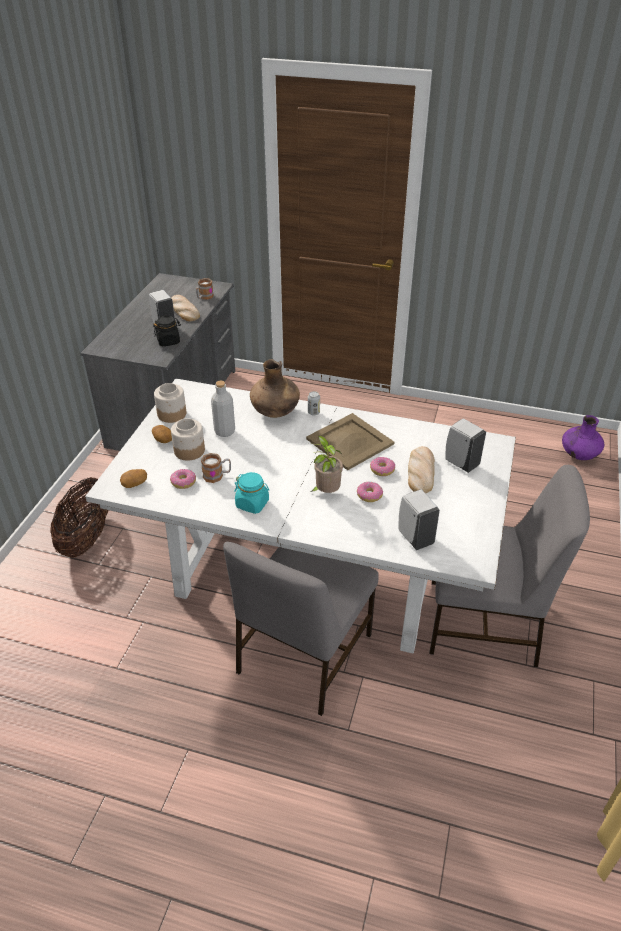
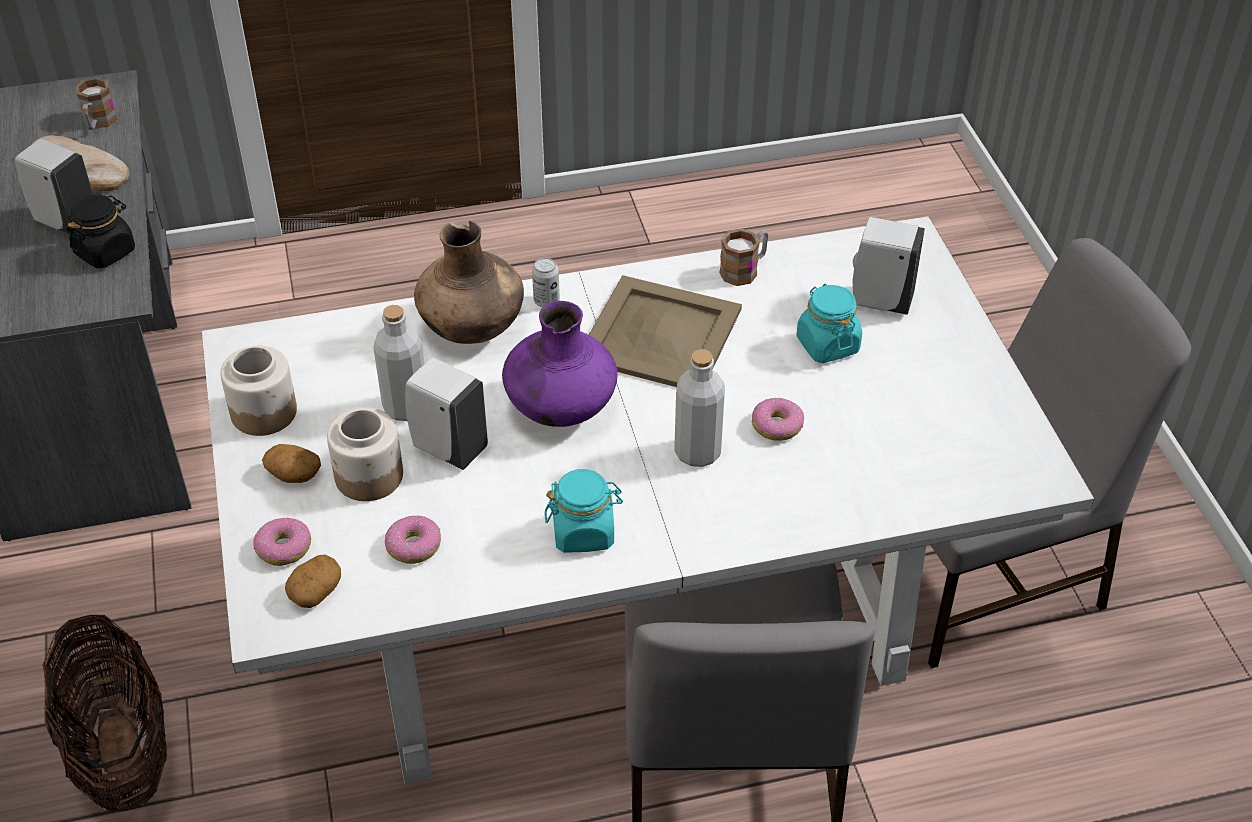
camera: 30 degrees left, 5 degrees up
mug [201,453,231,483] -> mug moved to [719,229,768,286]
potted plant [309,436,343,493] -> grey bottle [674,349,725,467]
donut [370,457,395,476] -> donut moved to [253,517,311,566]
white soap dispenser [399,490,440,550] -> white soap dispenser moved to [405,357,488,470]
bread [408,446,434,493] -> turquoise jar [796,284,862,363]
purple vase [562,415,604,460] -> purple vase moved to [502,301,617,427]

